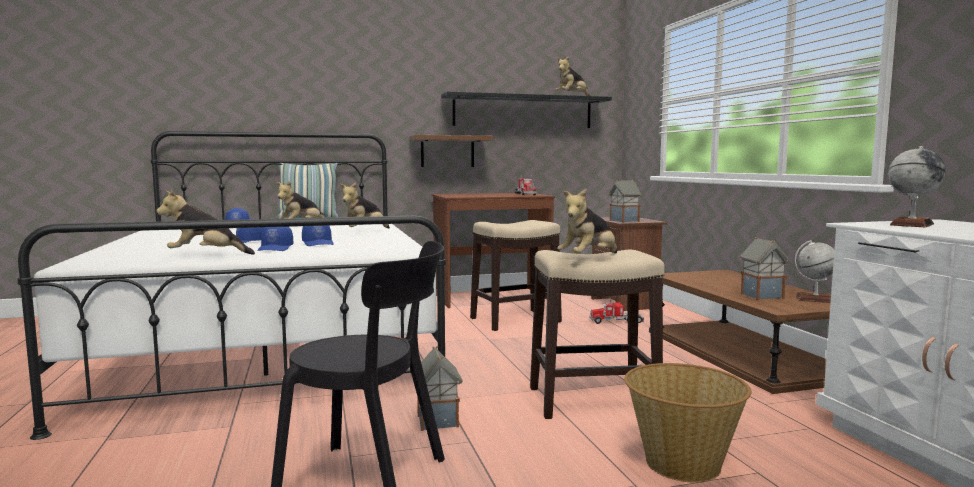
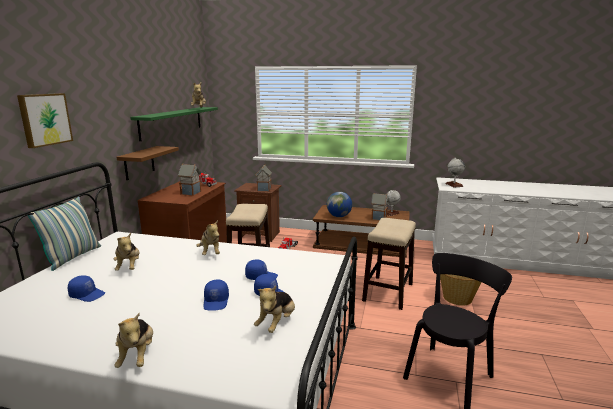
camera: 60 degrees left, 10 degrees up
toy house [417,346,462,431] -> toy house moved to [178,164,201,196]
black shelf [441,91,612,128] -> green shelf [130,107,218,141]
plush toy [557,189,617,254] -> plush toy moved to [114,313,153,368]
none -> picture [17,93,73,148]
none -> globe [327,192,352,217]

